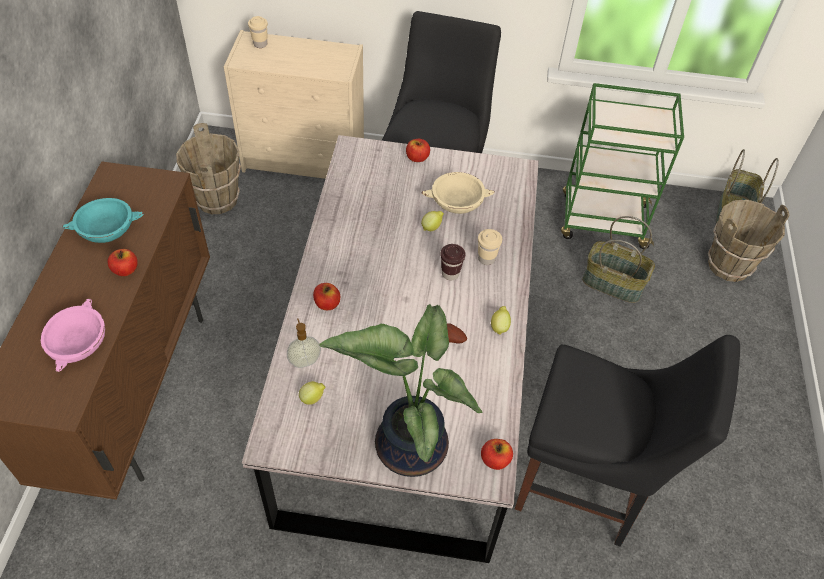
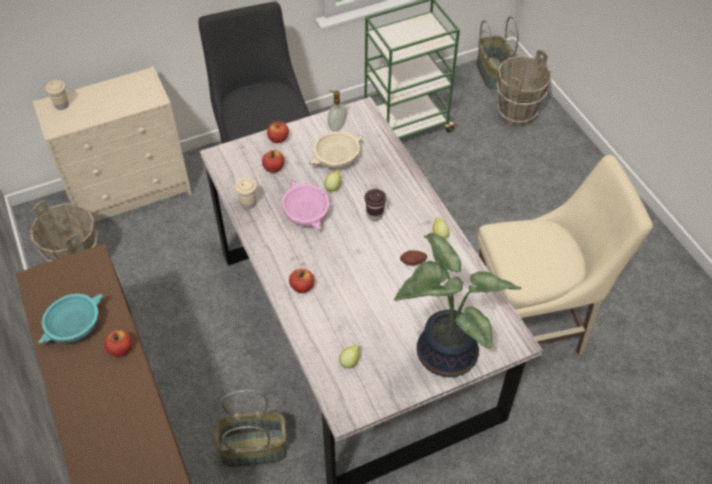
camera: 30 degrees left, 0 degrees up
pink bowl [40,298,105,372] -> pink bowl moved to [282,180,330,230]
soap dispenser [287,319,321,368] -> soap dispenser moved to [327,91,347,132]
beige cup [478,229,502,265] -> beige cup moved to [235,178,257,209]
apple [481,439,513,470] -> apple moved to [262,150,284,173]
black chair [515,335,740,547] -> beige chair [478,155,653,355]
basket [582,216,655,303] -> basket moved to [214,390,287,467]

